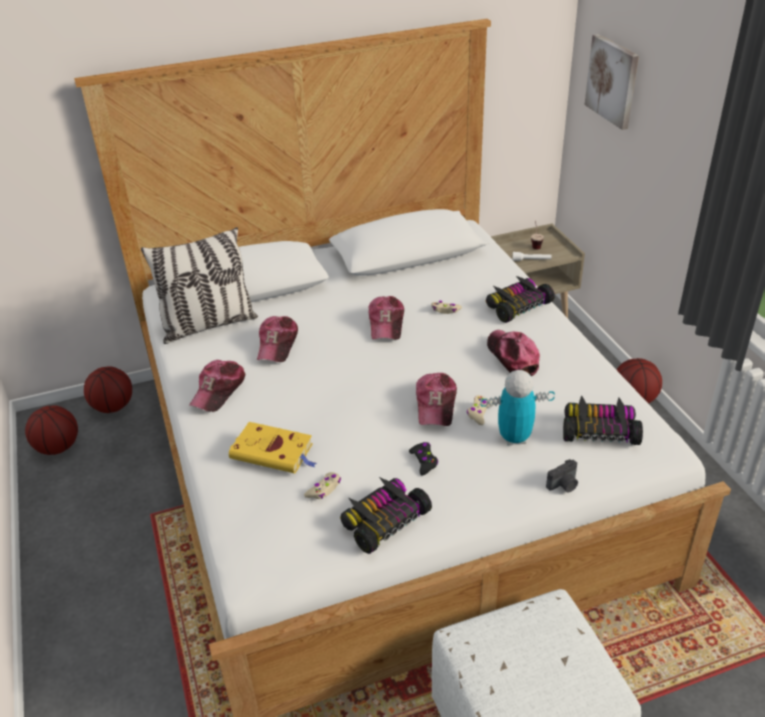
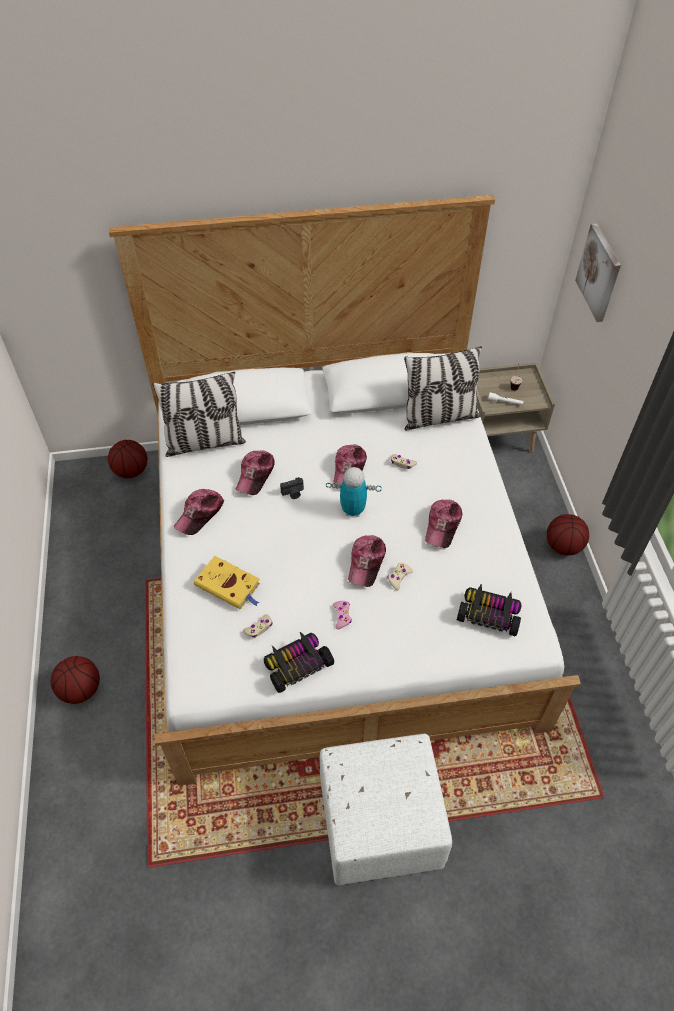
camera: 10 degrees right, 15 degrees up
basketball [25,405,78,455] -> basketball moved to [51,656,100,704]
black game controller [409,442,438,476] -> pink game controller [333,601,352,629]
toy robot [480,370,555,446] -> toy robot moved to [326,467,381,517]
toy car [485,276,555,323] -> none
cap [487,330,540,376] -> cap turned 150 degrees counterclockwise [425,500,462,548]
camera [546,459,578,492] -> camera moved to [280,477,304,499]
none -> pillow [404,346,482,430]

